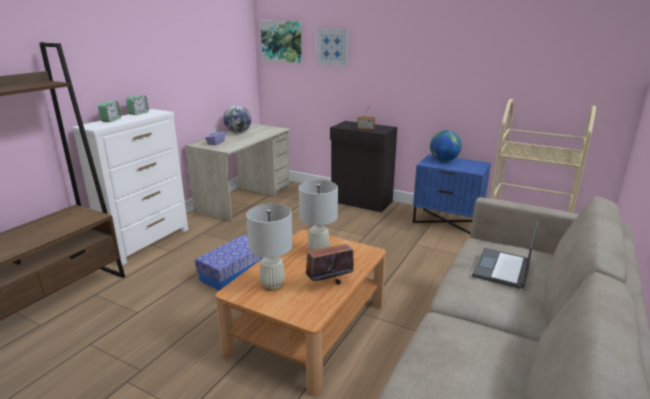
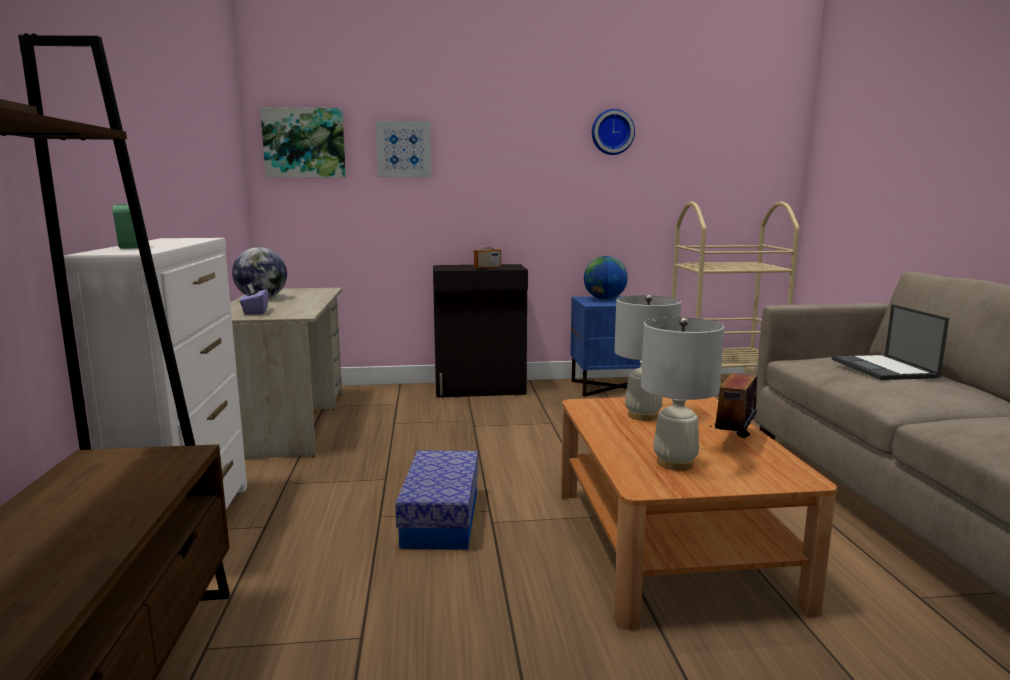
camera: 35 degrees left, 10 degrees down
alarm clock [126,95,149,115] -> none
none -> wall clock [592,109,635,155]

